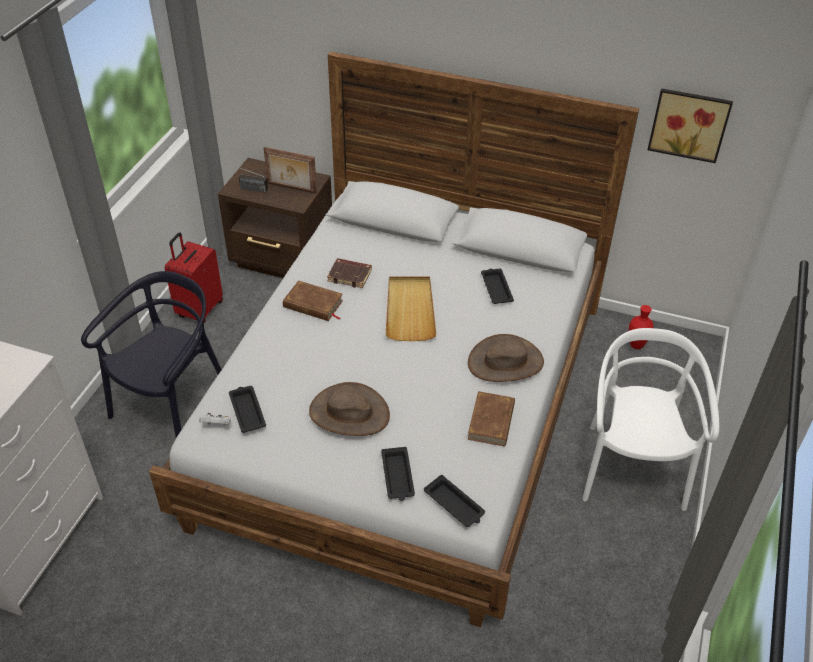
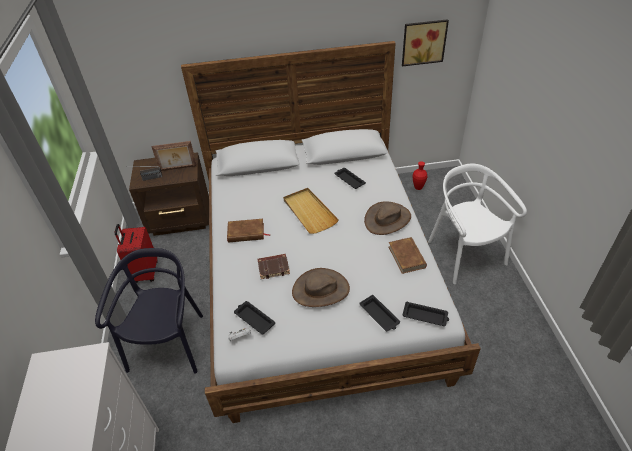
camera: 25 degrees left, 0 degrees up
brown book [327,258,372,288] -> brown book moved to [258,254,290,279]

